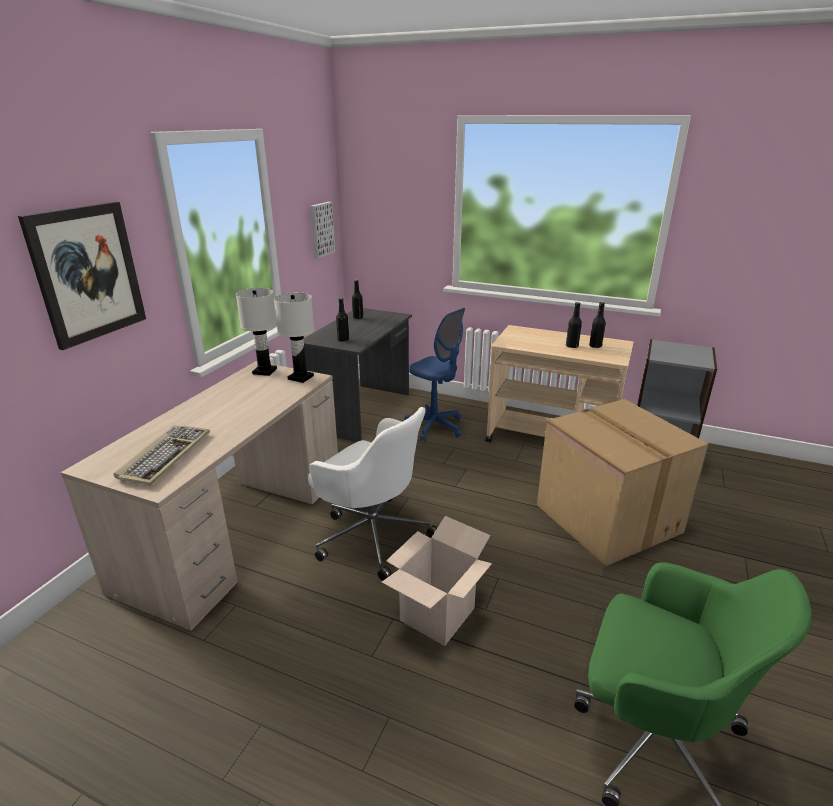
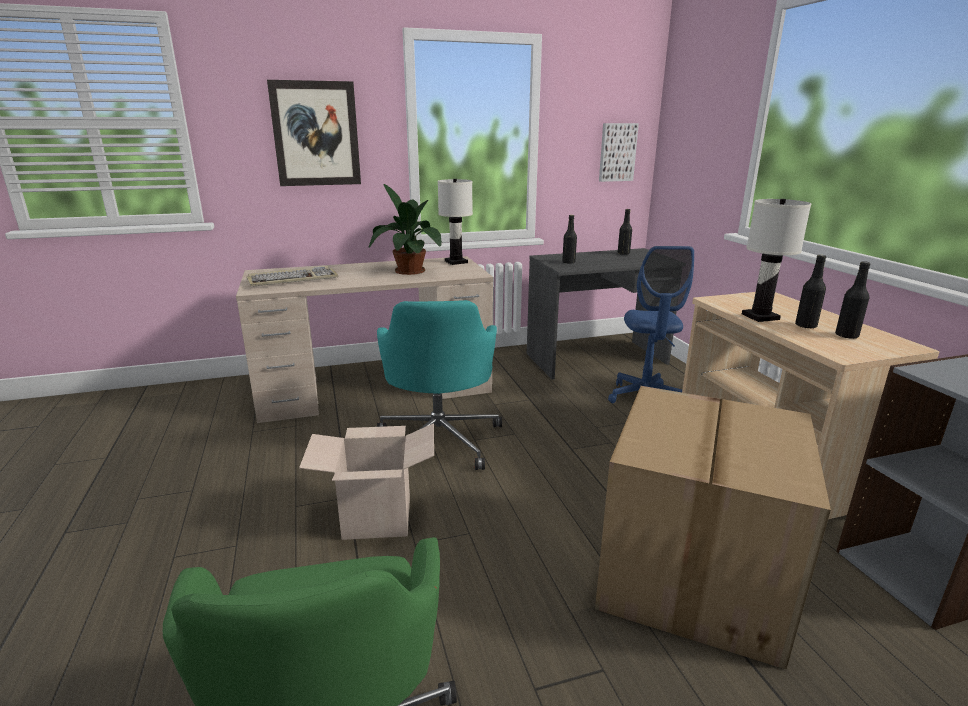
camera: 50 degrees right, 5 degrees down
white table lamp [274,292,315,383] -> white table lamp moved to [742,199,811,322]
white office chair [308,407,437,580] -> turquoise office chair [377,300,502,470]
none -> potted plant [369,184,442,275]

